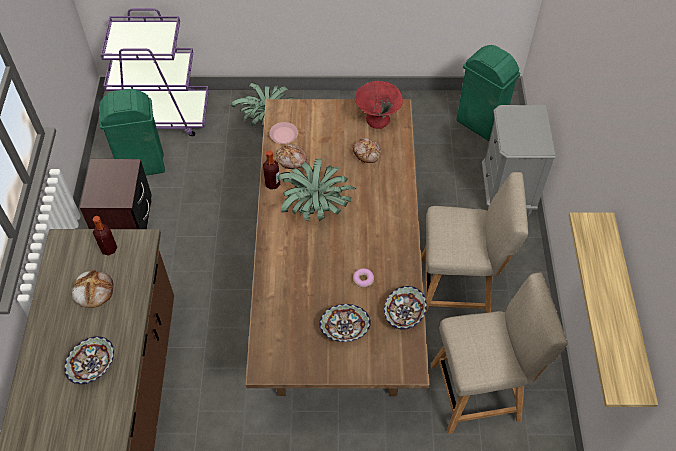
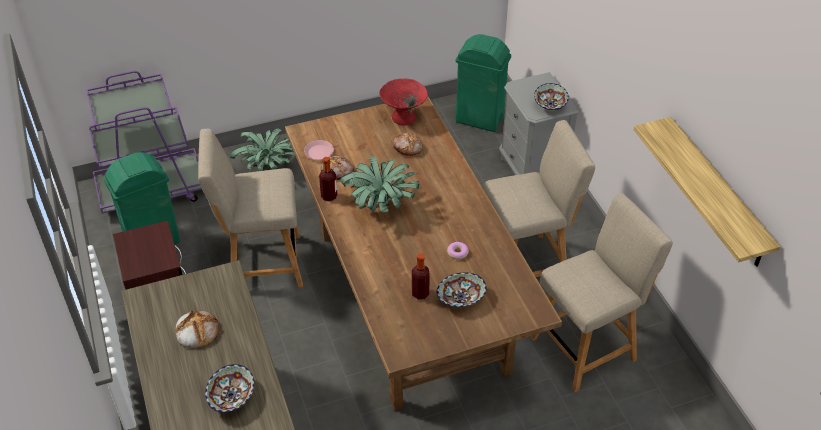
camera: 20 degrees left, 10 degrees down
bottle [92,216,118,256] -> bottle moved to [412,254,430,300]
bowl [384,286,427,330] -> bowl moved to [534,83,569,110]
none -> beige chair [198,129,303,287]

